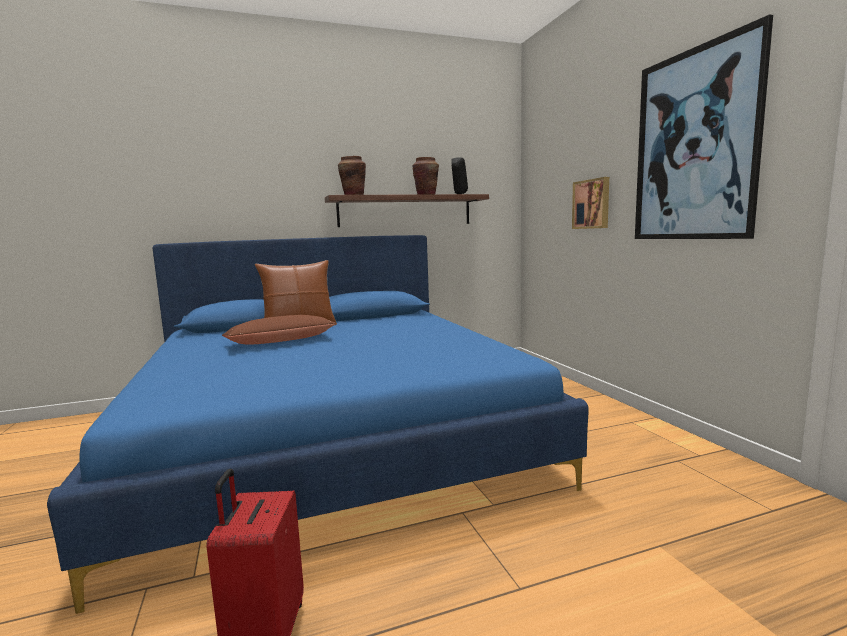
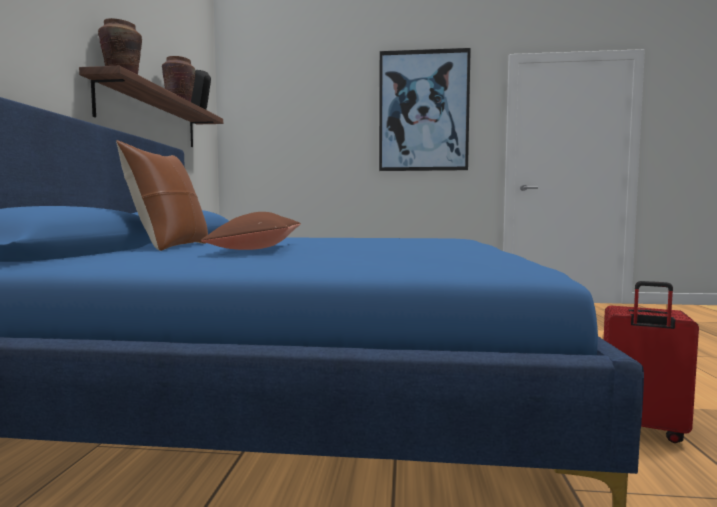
camera: 65 degrees left, 5 degrees down
picture [572,177,609,229] -> none

